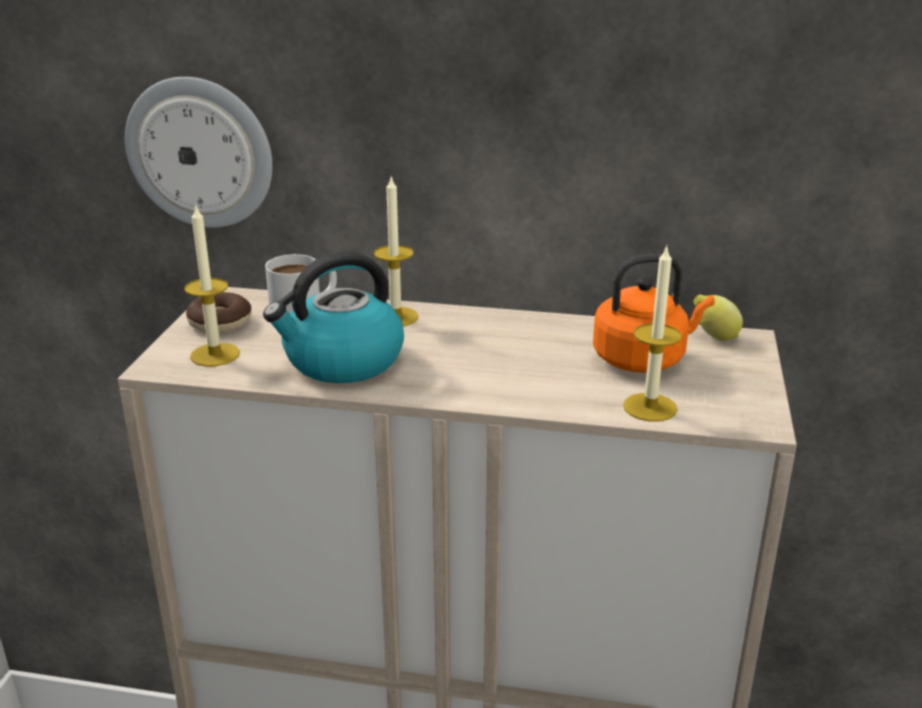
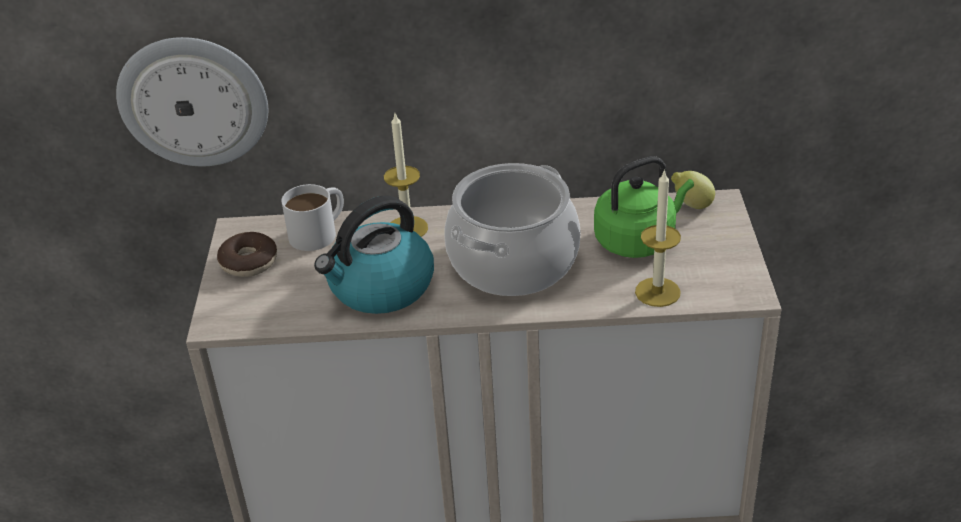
camera: 10 degrees left, 10 degrees up
candle [184,206,240,367] -> none
orange kettle [593,254,715,373] -> green kettle [594,156,694,258]
none -> cooking pot [444,163,581,296]

